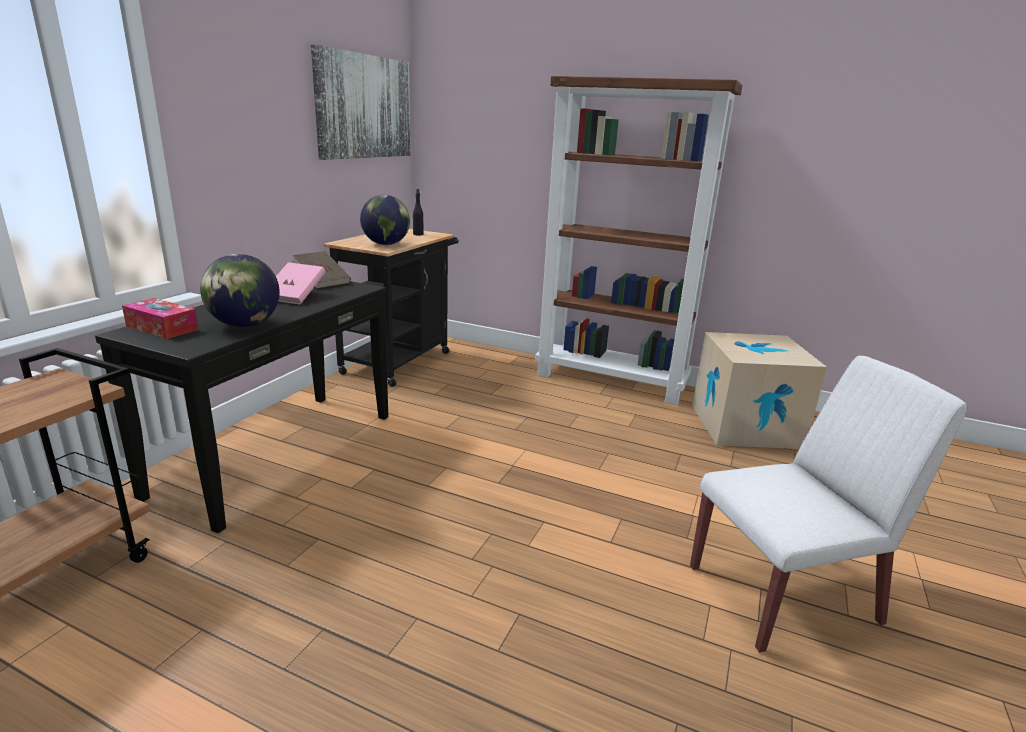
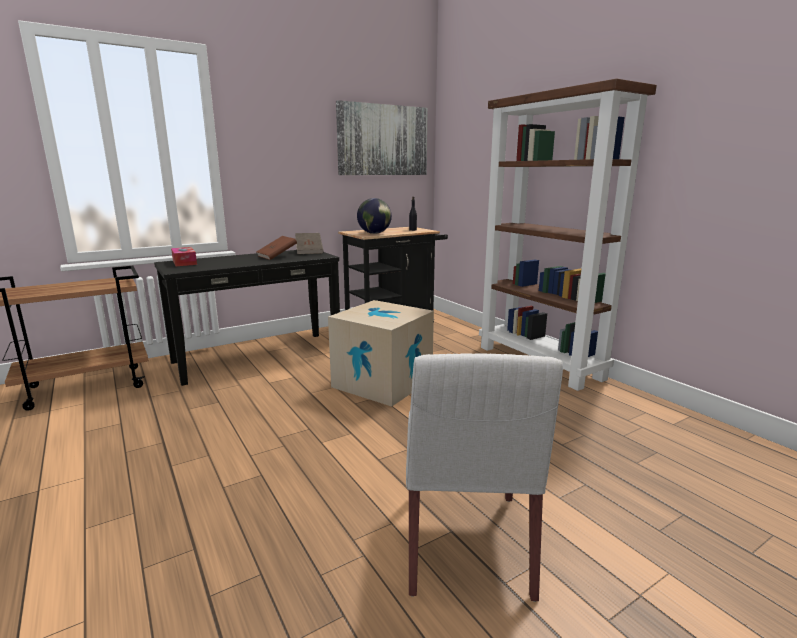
camera: 35 degrees right, 5 degrees down
globe [200,254,280,327] -> none
pink book [276,262,325,305] -> brown book [256,236,297,260]
white chair [690,355,968,653] -> white chair turned 75 degrees clockwise [406,353,563,602]
cardboard box [692,332,827,449] -> cardboard box moved to [328,300,434,406]

